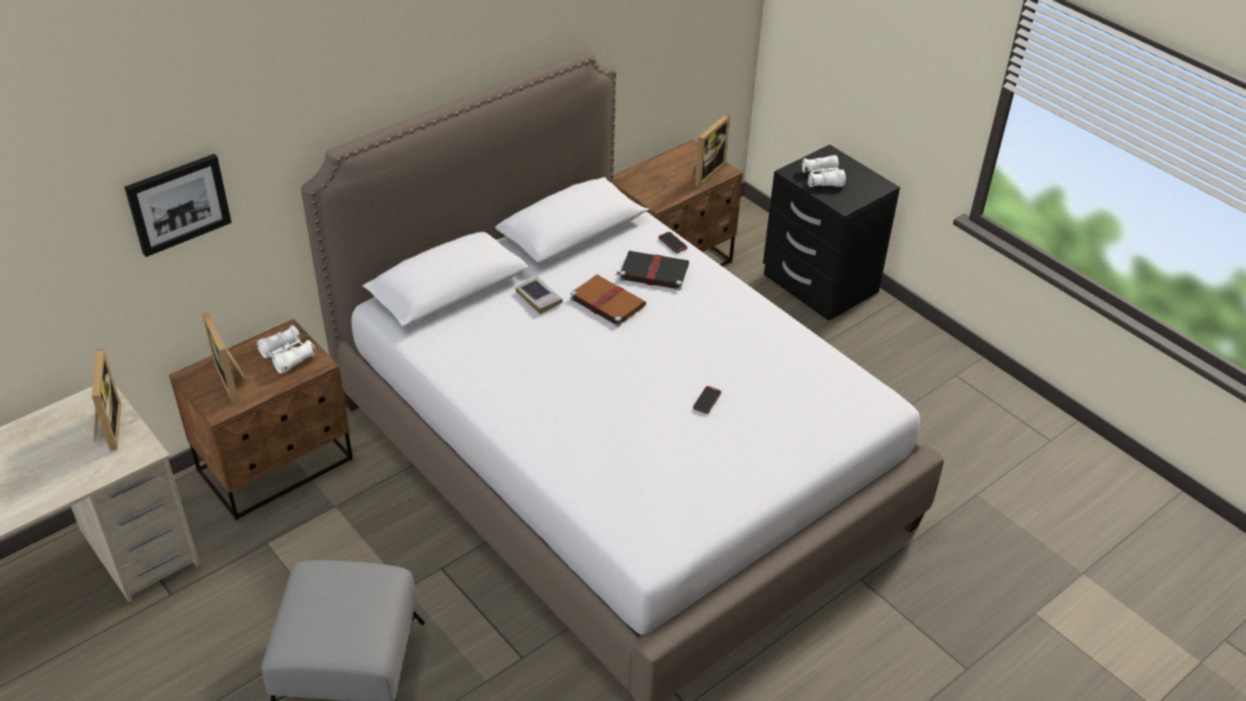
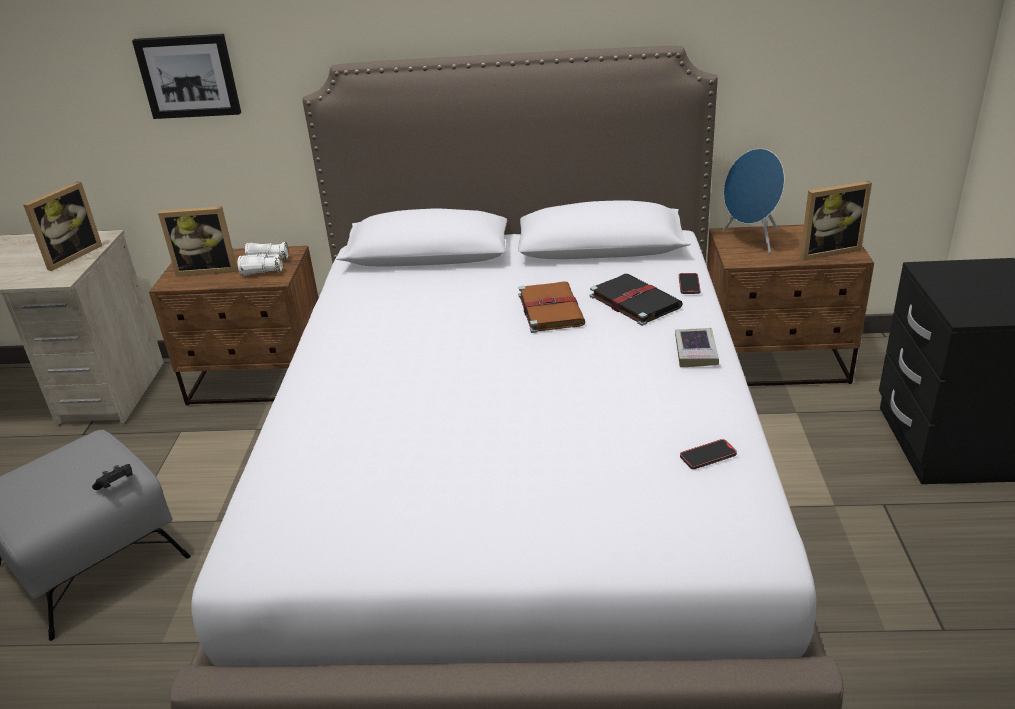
camera: 45 degrees right, 10 degrees down
picture frame [202,312,246,404] -> picture frame turned 105 degrees counterclockwise [158,206,237,276]
book [515,277,563,314] -> book moved to [675,328,719,367]
phone [693,386,721,414] -> phone moved to [680,439,737,469]
white binoculars [802,155,846,188] -> none
none -> black game controller [92,464,133,490]
none -> blue speaker [723,148,785,253]

